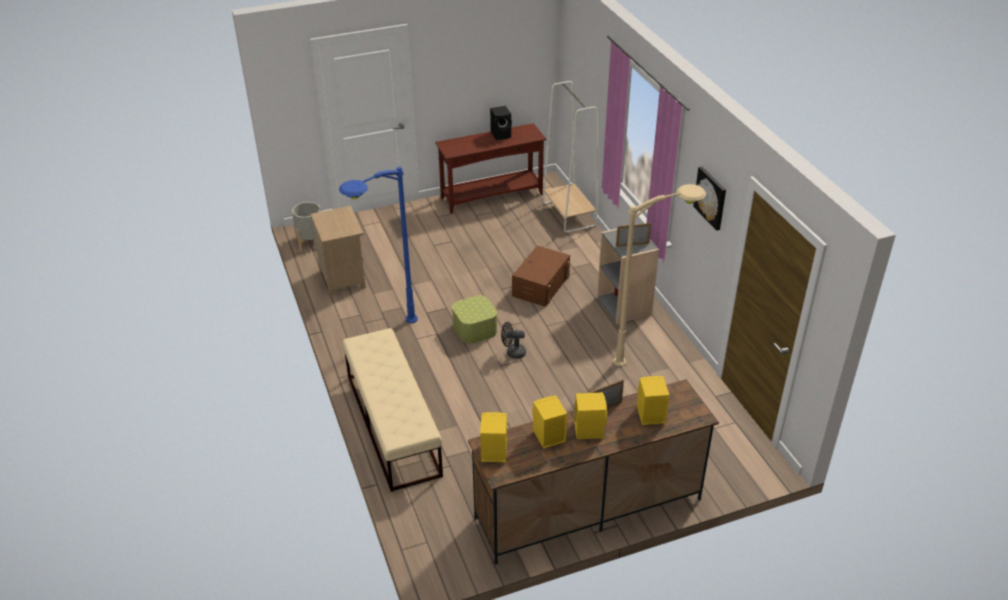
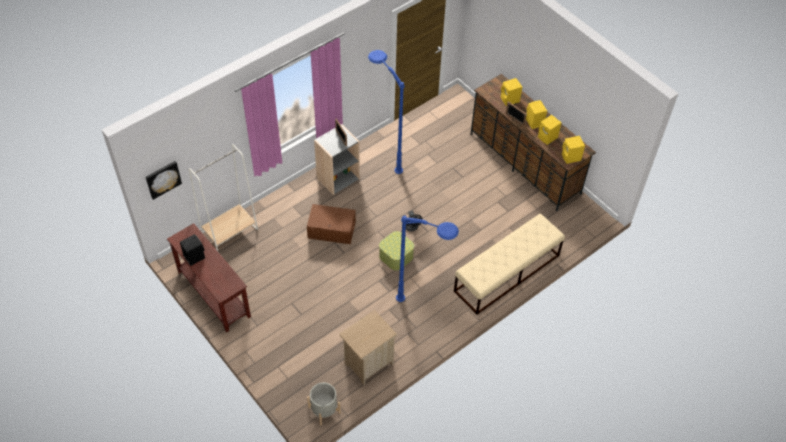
camera: 110 degrees left, 15 degrees up
beige floor lamp [613,184,706,366] -> blue floor lamp [368,50,405,174]
picture [693,167,726,231] -> picture moved to [146,161,182,200]

